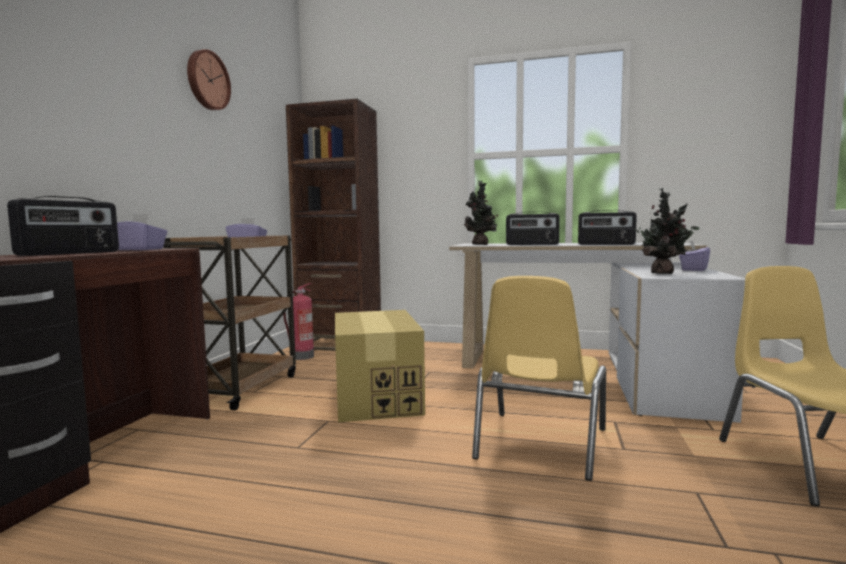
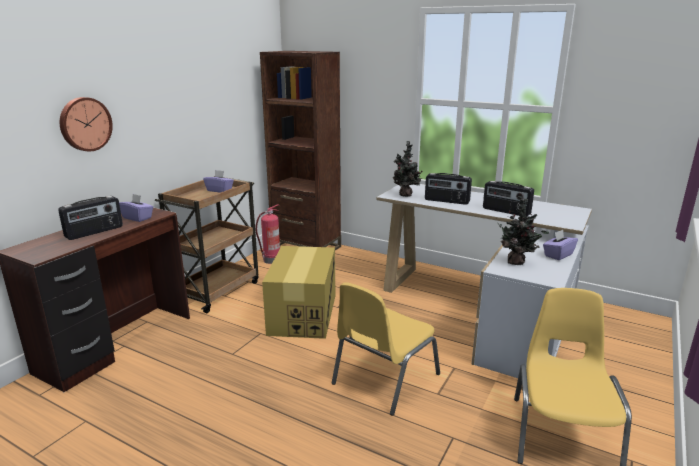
camera: 15 degrees right, 15 degrees up
wall clock [187,49,231,110] -> wall clock moved to [60,97,113,152]

